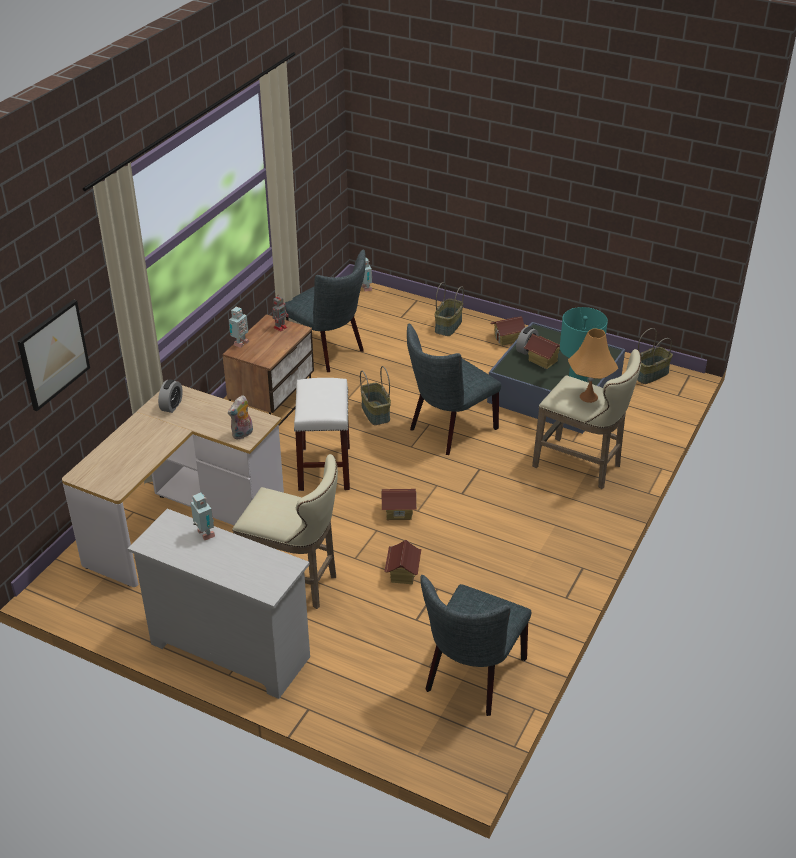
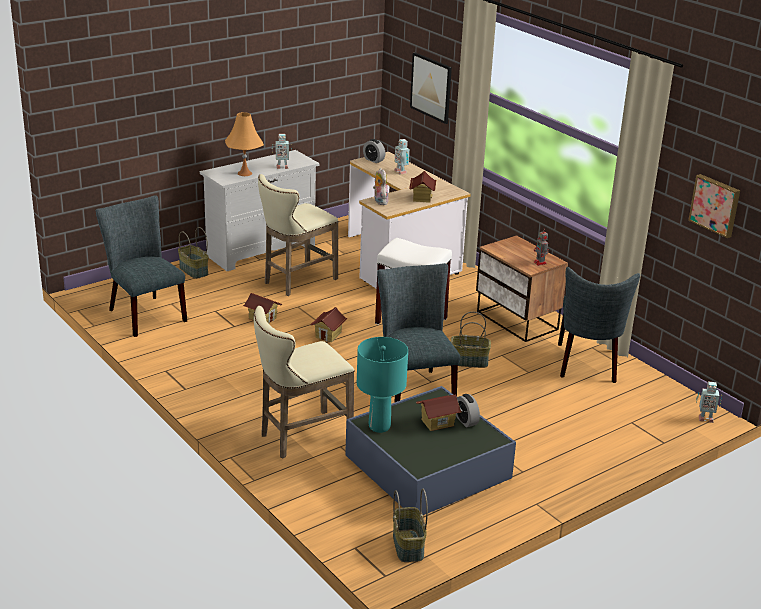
camera: 115 degrees right, 10 degrees down
alarm clock [158,379,183,413] -> alarm clock moved to [363,139,385,163]
toy robot [229,307,249,348] -> toy robot moved to [394,139,410,175]
grey chair [285,249,366,372] -> grey chair turned 60 degrees counterclockwise [558,267,640,383]
basket [435,282,464,336] -> basket moved to [178,227,208,279]
toy house [490,316,525,346] -> toy house moved to [409,171,436,203]
orange table lamp [568,328,618,403] -> orange table lamp moved to [225,112,264,176]
none -> picture [688,174,740,238]

